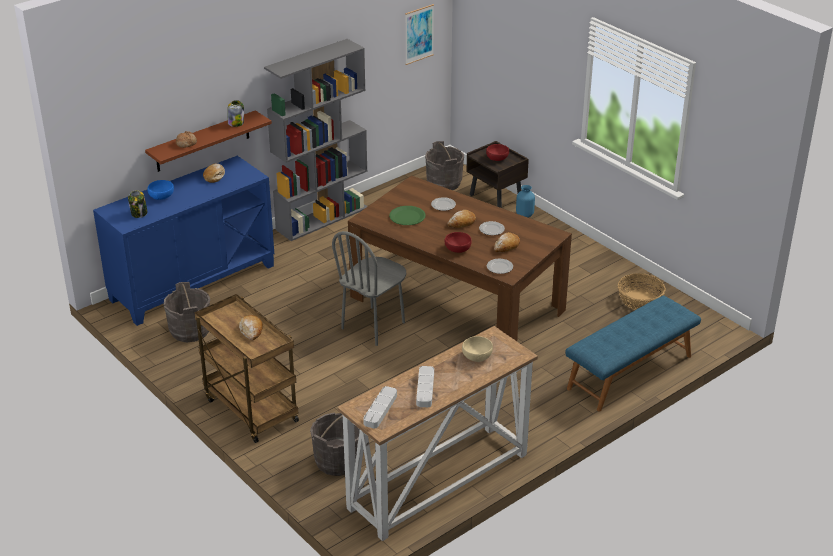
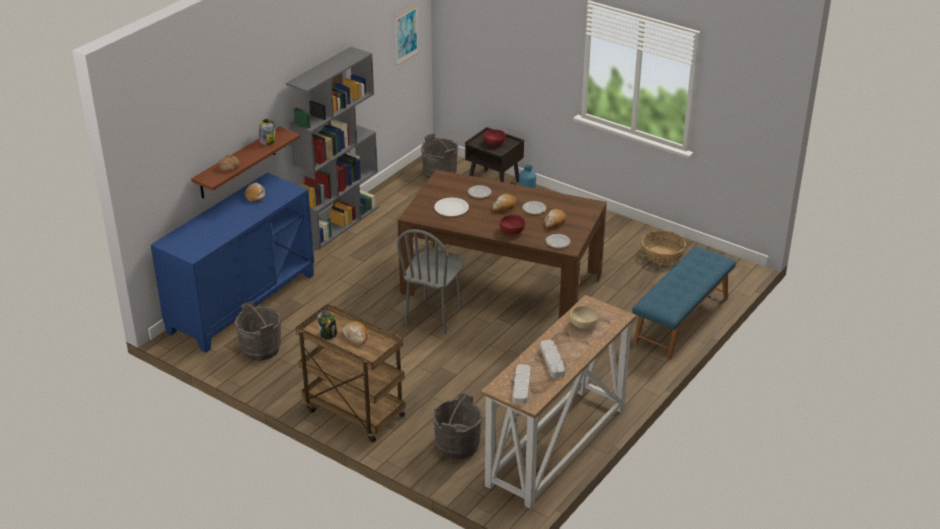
camera: 15 degrees left, 0 degrees up
jar [128,190,148,218] -> jar moved to [318,311,337,340]
blue bowl [148,180,174,200] -> none
green plate [389,206,426,225] -> white plate [434,197,469,216]

